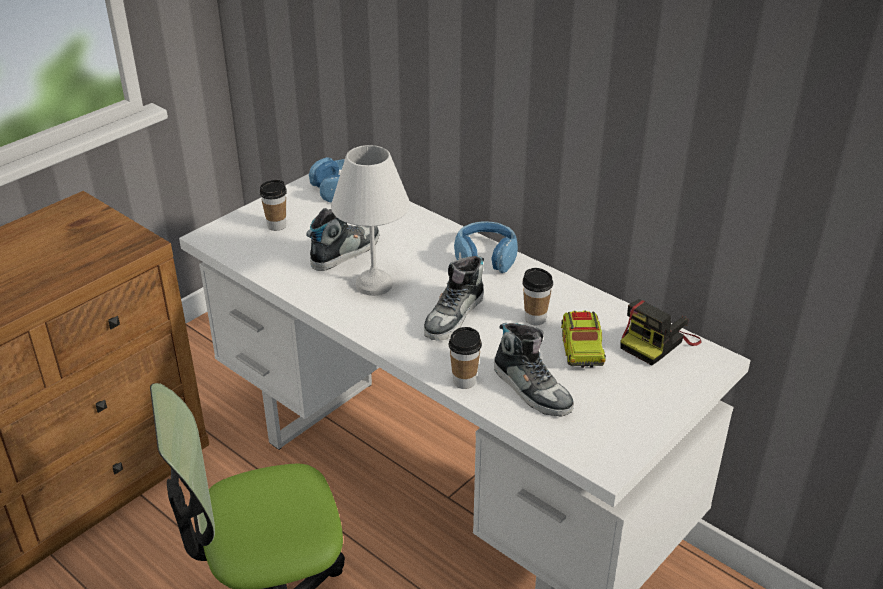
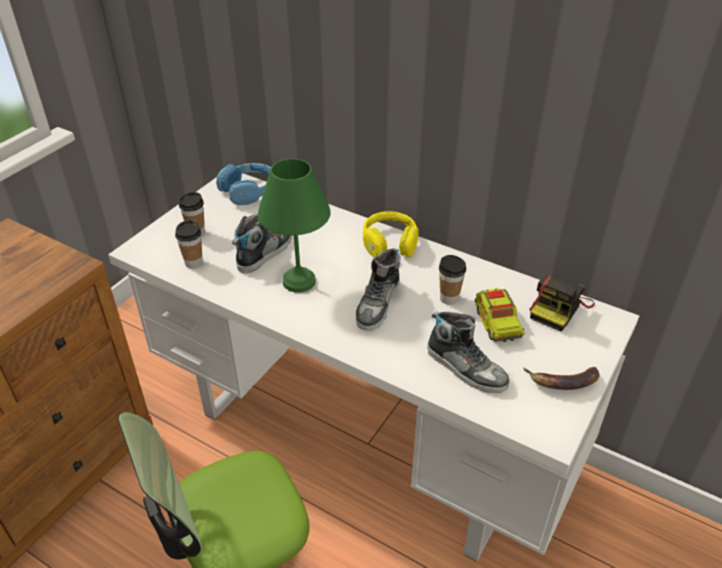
camera: 10 degrees left, 5 degrees up
white table lamp [331,145,410,296] -> green table lamp [258,158,331,293]
cup [449,327,482,389] -> cup moved to [175,220,203,269]
blue headphones [454,221,518,273] -> yellow headphones [363,211,419,258]
none -> banana [523,367,600,390]

